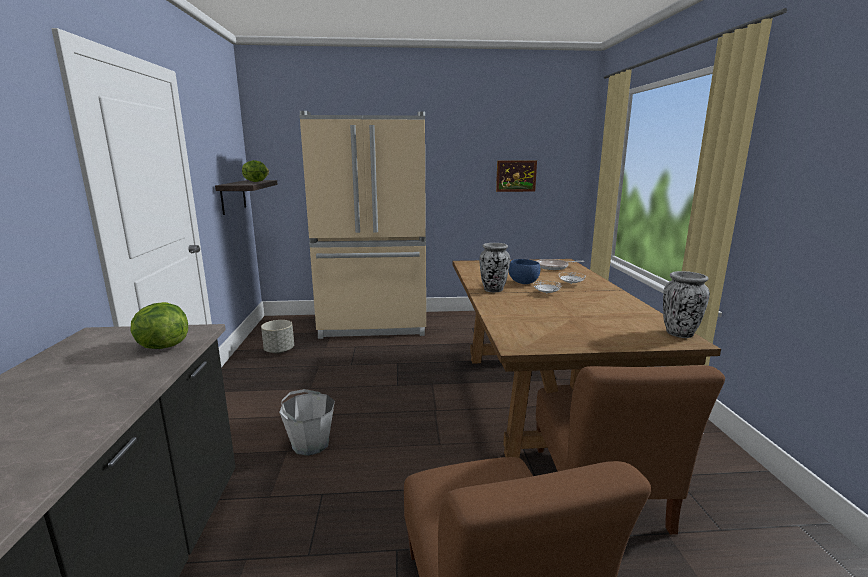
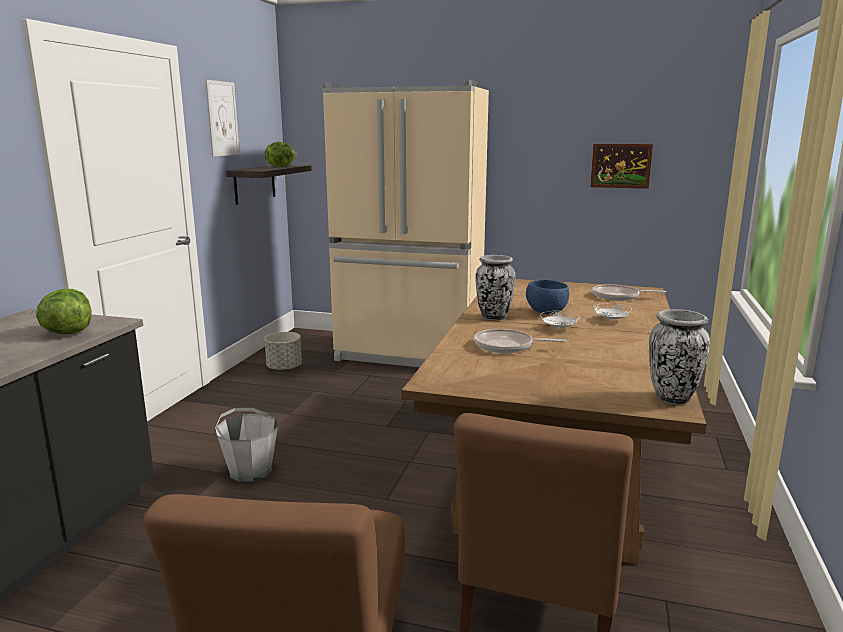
camera: 20 degrees right, 0 degrees up
none -> picture [205,80,240,156]
none -> frying pan [474,329,566,353]

